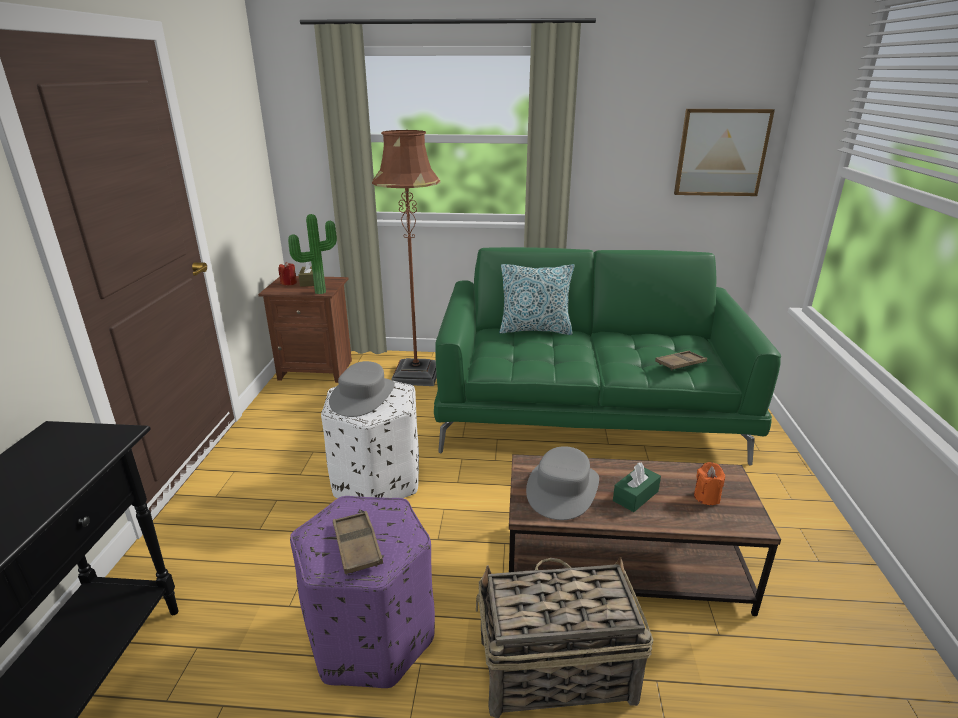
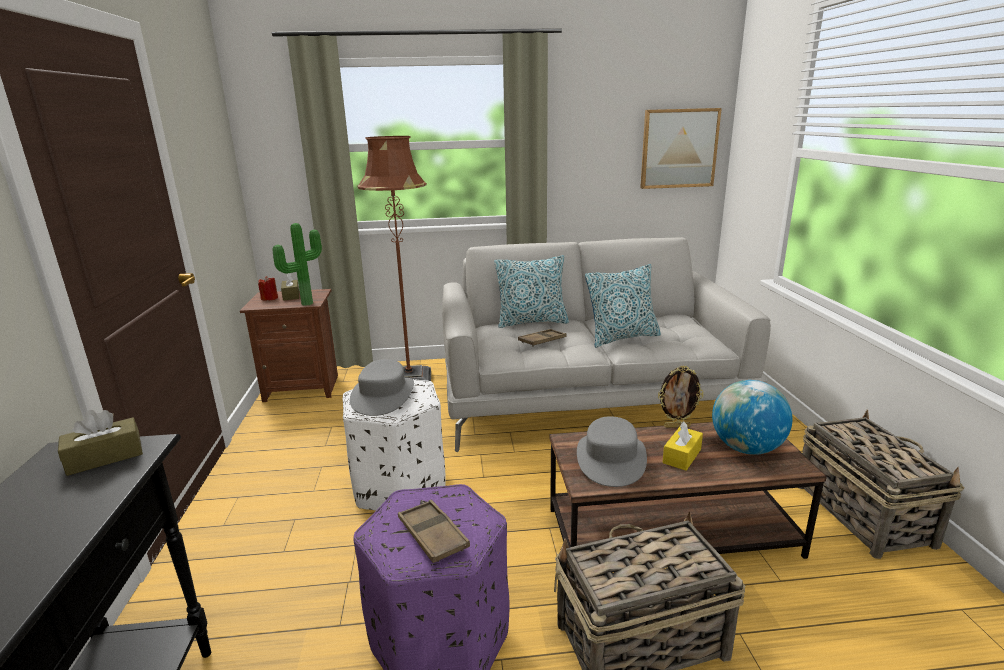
camera: 10 degrees left, 5 degrees down
green sofa [434,247,781,466] -> grey sofa [442,237,771,452]
green tissue box [613,462,661,512] -> yellow tissue box [662,421,703,471]
brown tray [655,351,707,370] -> brown tray moved to [518,329,566,347]
orange candle [694,462,725,505] -> globe [712,380,792,455]
none -> brown tissue box [58,410,143,476]
none -> pillow [585,264,661,348]
none -> picture frame [658,365,704,428]
none -> basket [800,410,965,559]

